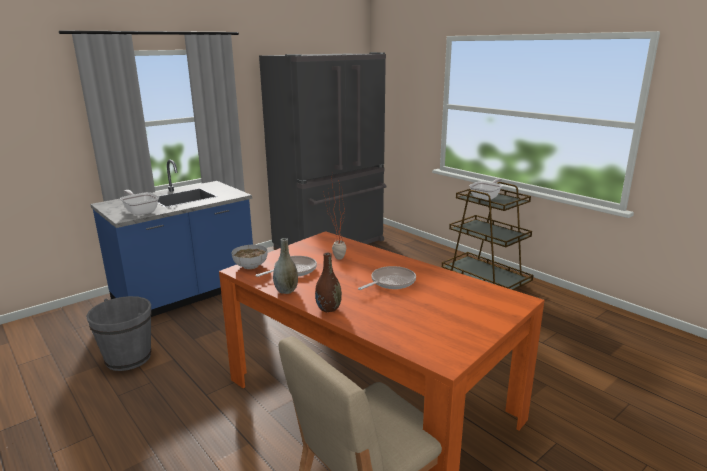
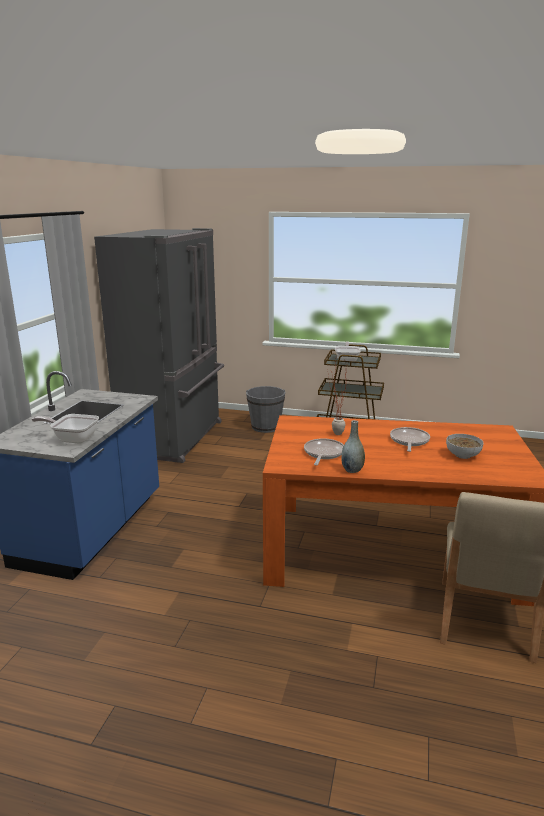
camera: 35 degrees left, 0 degrees up
grey bucket [86,296,151,371] -> grey bucket moved to [246,386,285,433]
bowl [232,245,268,269] -> bowl moved to [446,434,484,459]
brown vase [315,253,342,312] -> none

